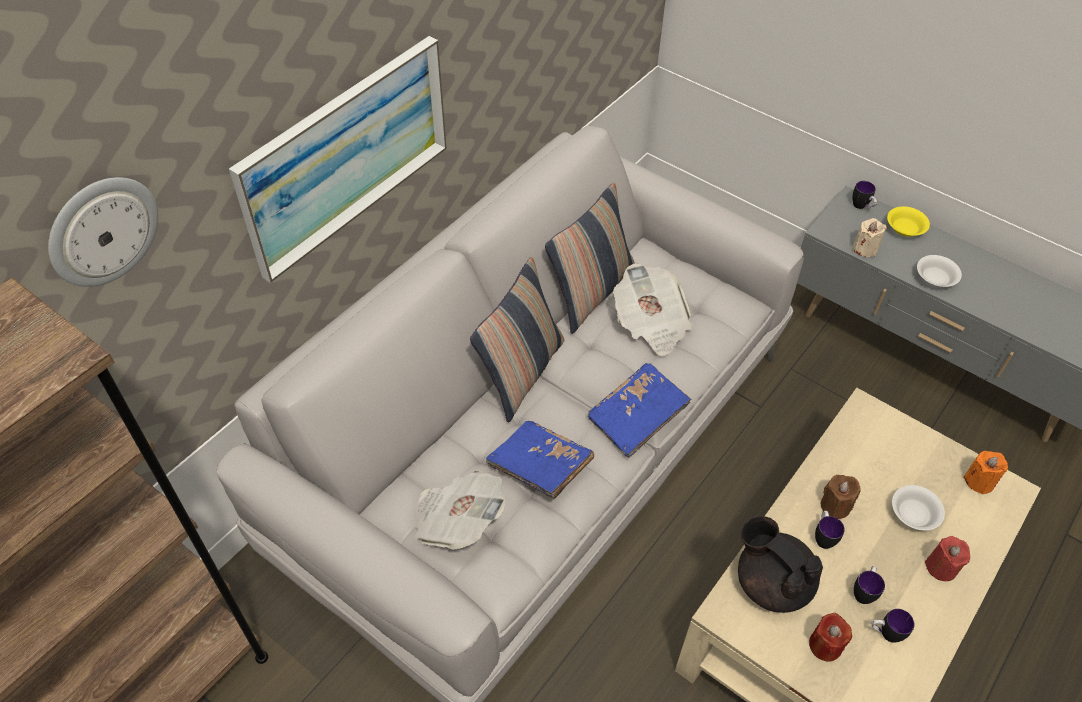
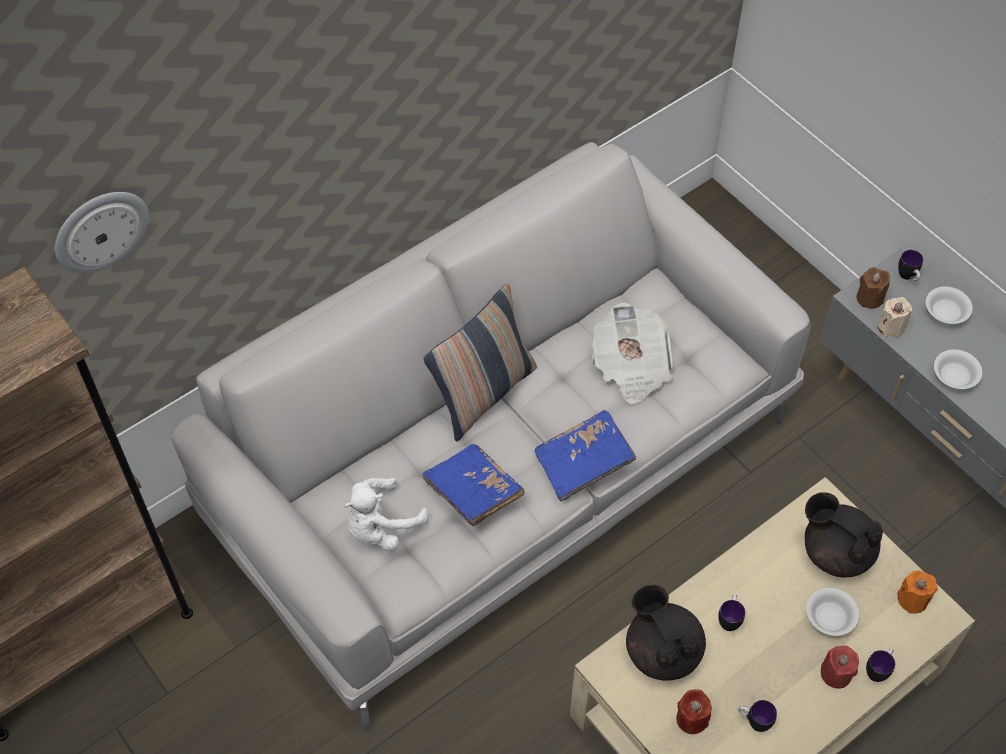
camera: 15 degrees right, 5 degrees up
picture [229,36,447,283] -> none
newspaper [414,471,505,550] -> white plush toy [344,478,429,551]
pillow [545,183,635,334] -> none
brown candle [821,475,861,519] -> brown candle moved to [857,268,890,309]
mug [854,566,885,604] -> mug moved to [866,648,895,682]
yellow bowl [887,206,930,237] -> white bowl [926,287,973,324]
none -> black teapot [805,492,883,578]

